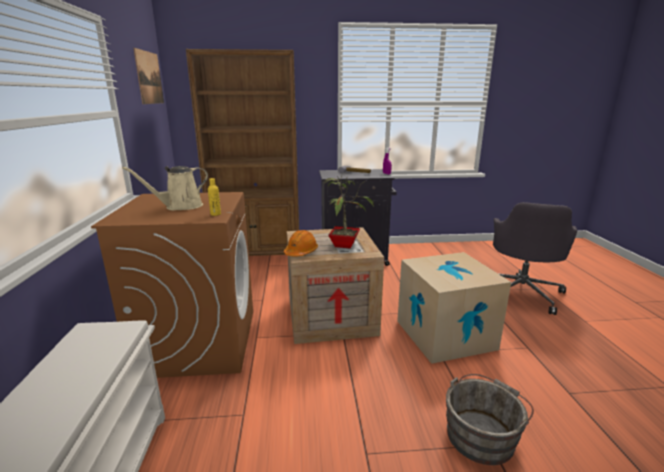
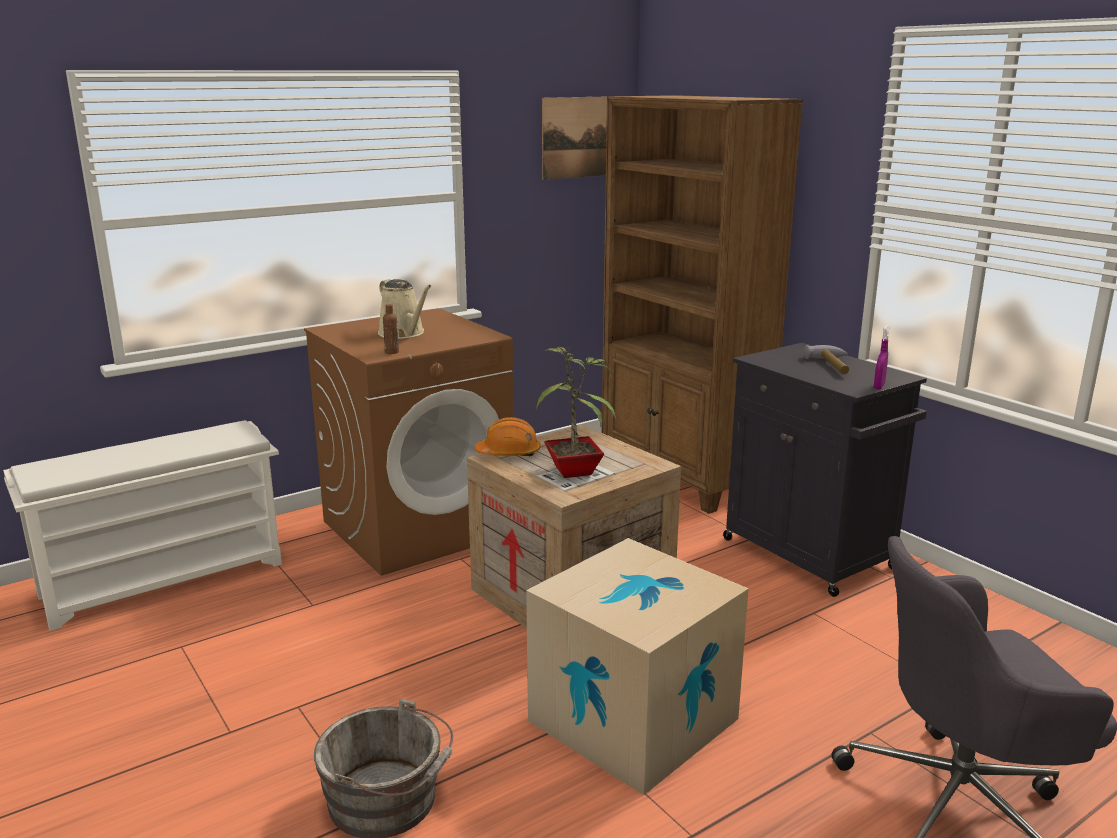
camera: 60 degrees right, 0 degrees up
beige watering can [122,166,208,211] -> beige watering can turned 150 degrees counterclockwise [378,279,432,339]
yellow bottle [208,178,221,216] -> brown bottle [383,304,399,354]

